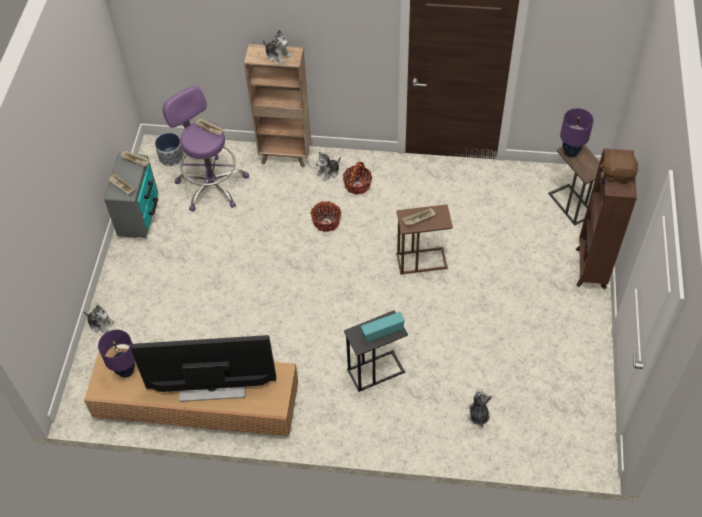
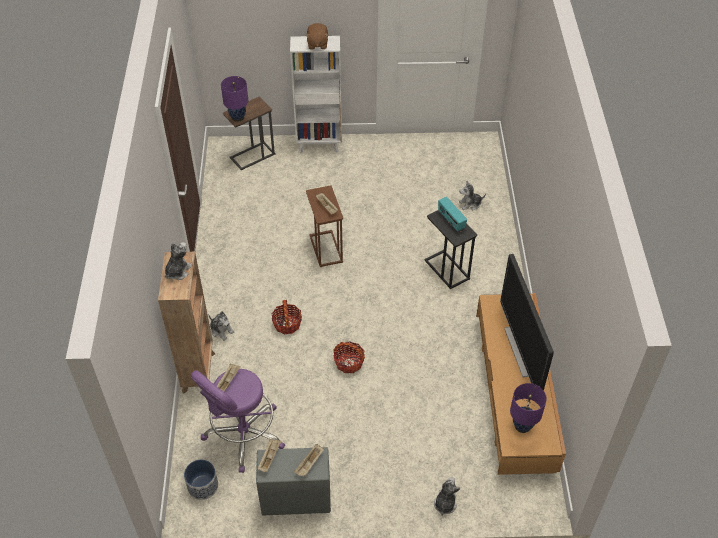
camera: 100 degrees left, 5 degrees down
basket [343,161,372,195] -> basket moved to [333,341,365,373]
brown bookcase [576,149,637,289] -> white bookcase [290,36,342,154]

